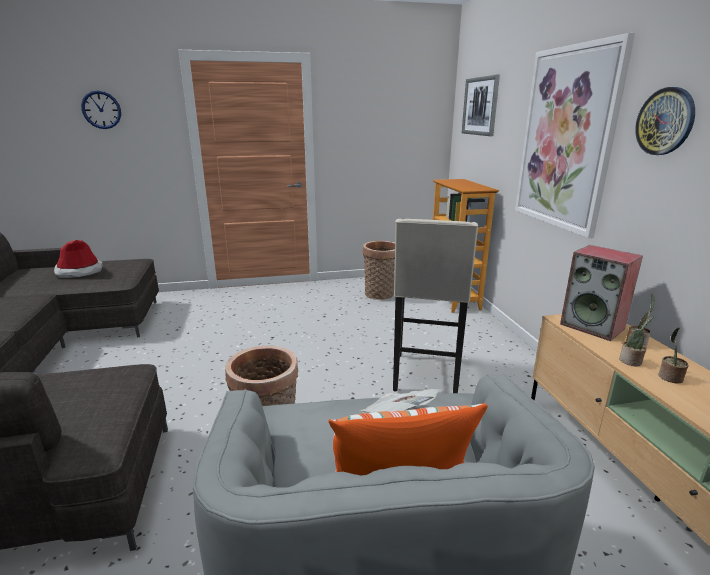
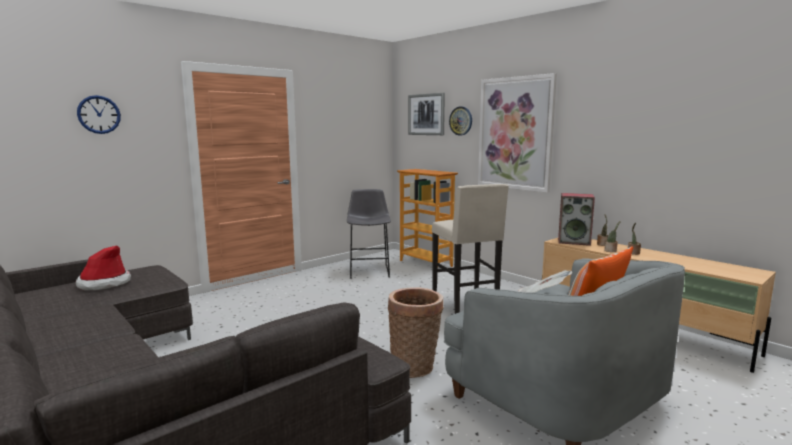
camera: 30 degrees left, 10 degrees down
basket [362,241,395,300] -> grey stool [347,189,391,279]
wall clock [635,87,695,155] -> wall clock moved to [449,107,472,135]

